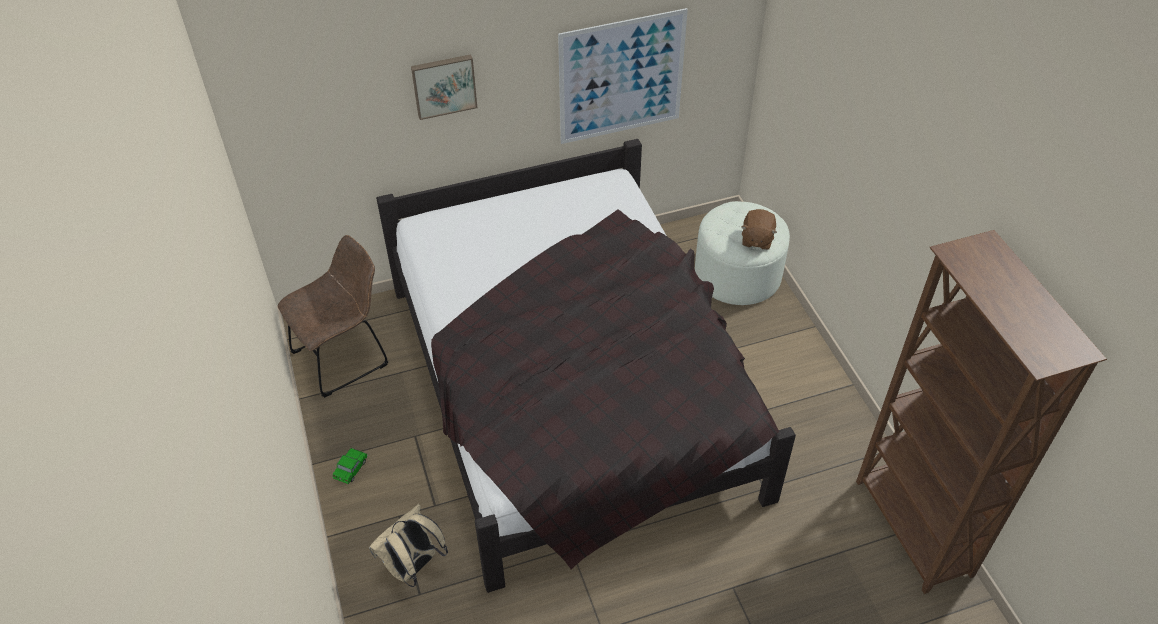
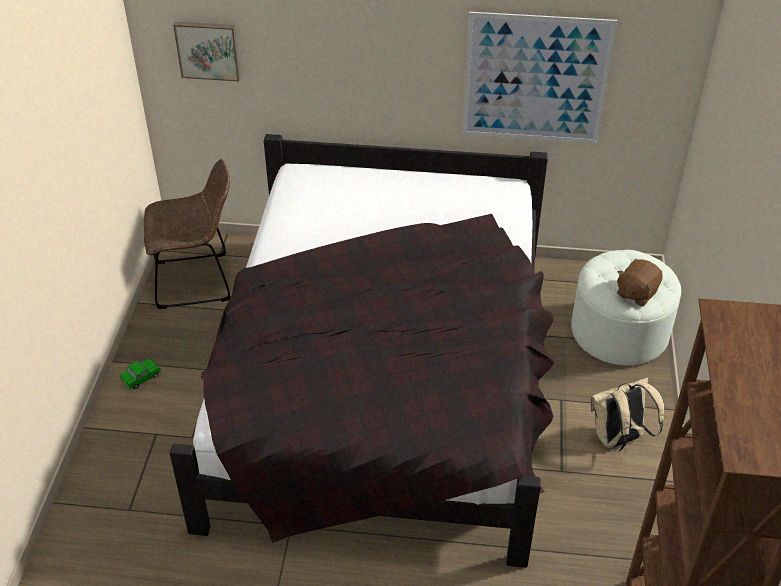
camera: 25 degrees right, 5 degrees down
beige backpack [369,504,448,587] -> beige backpack moved to [590,378,664,452]
picture [411,54,477,120] -> picture moved to [173,21,241,81]

